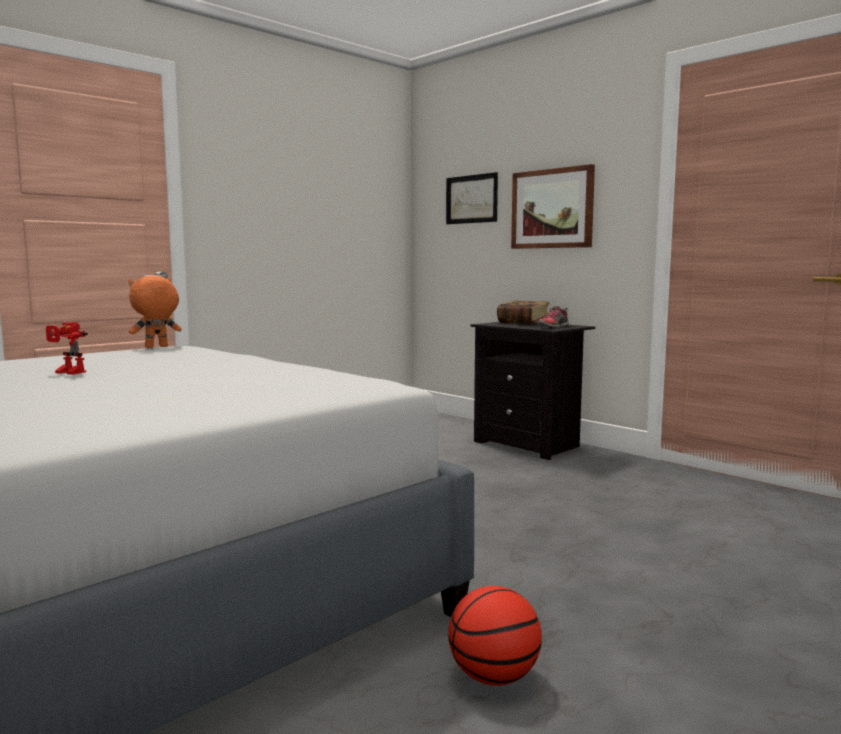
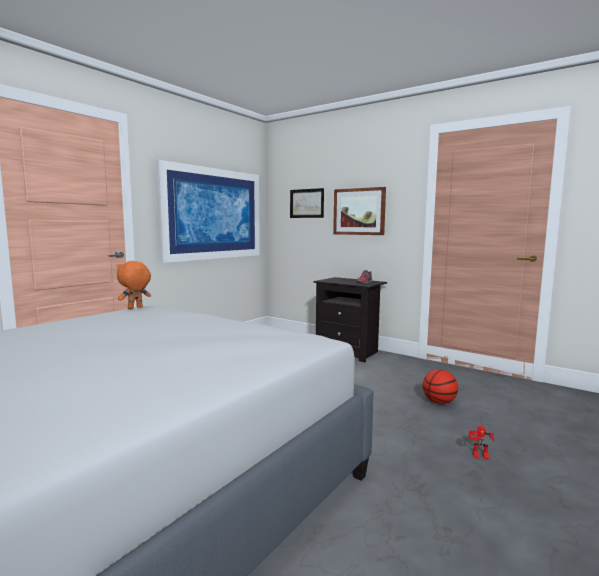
camera: 10 degrees left, 0 degrees up
toy robot [46,322,88,375] -> toy robot moved to [469,426,494,460]
basketball [448,586,542,686] -> basketball moved to [423,369,458,404]
book [497,301,549,324] -> none
none -> picture [156,160,260,263]

